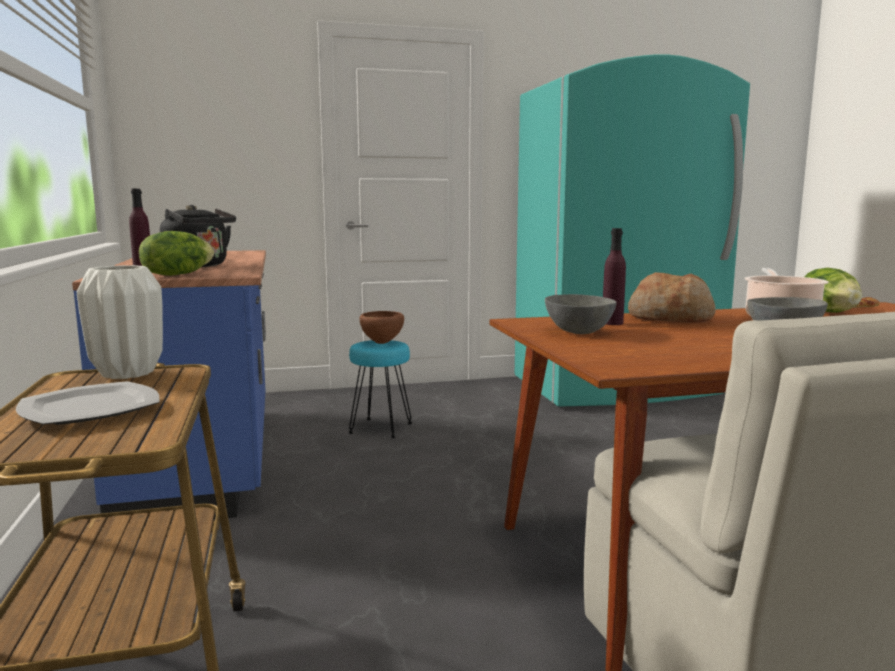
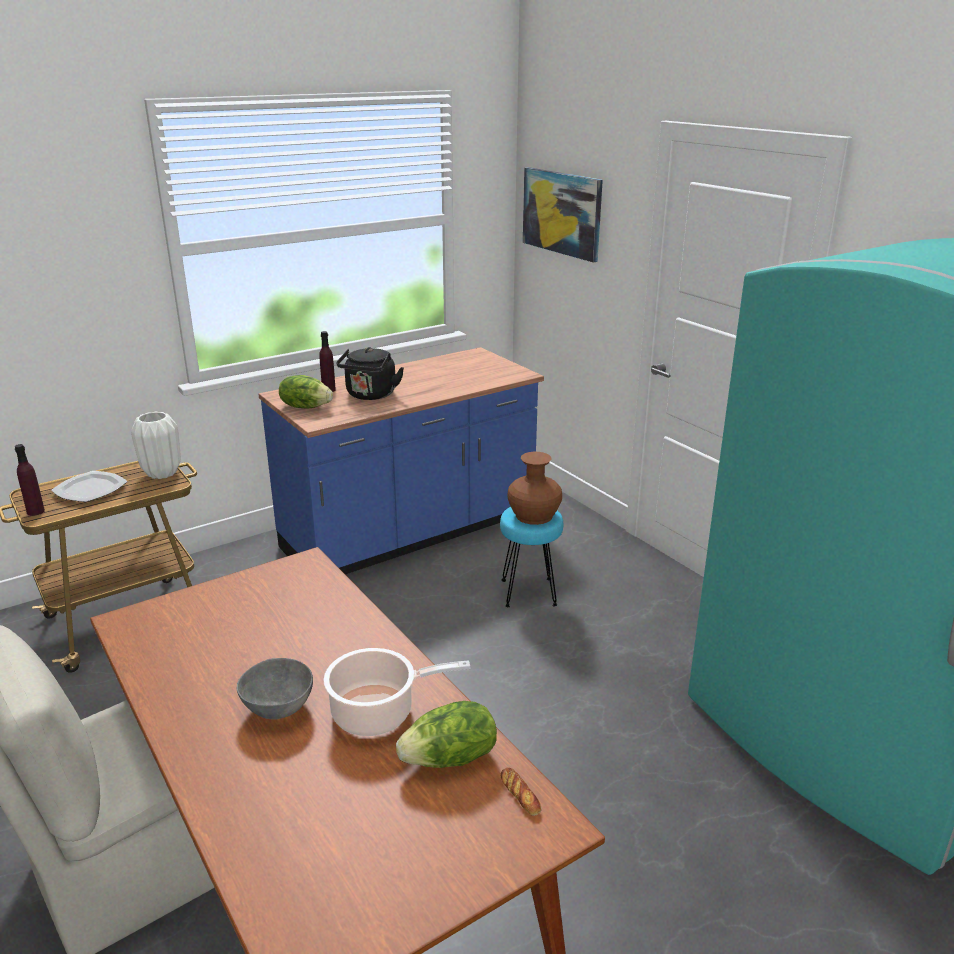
camera: 70 degrees right, 15 degrees up
brown bowl [359,311,404,344] -> brown vase [507,452,562,525]
grey bowl [545,294,617,334] -> none
purple bottle [603,228,626,325] -> purple bottle moved to [15,444,45,516]
bread [628,272,715,322] -> none
none -> picture [523,167,603,262]

